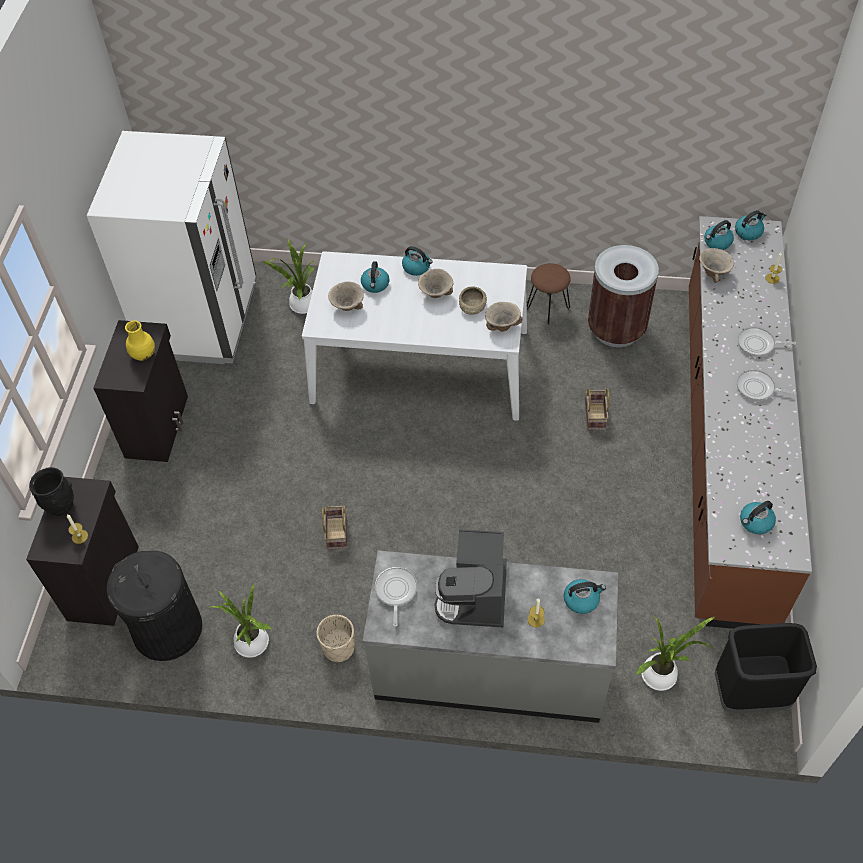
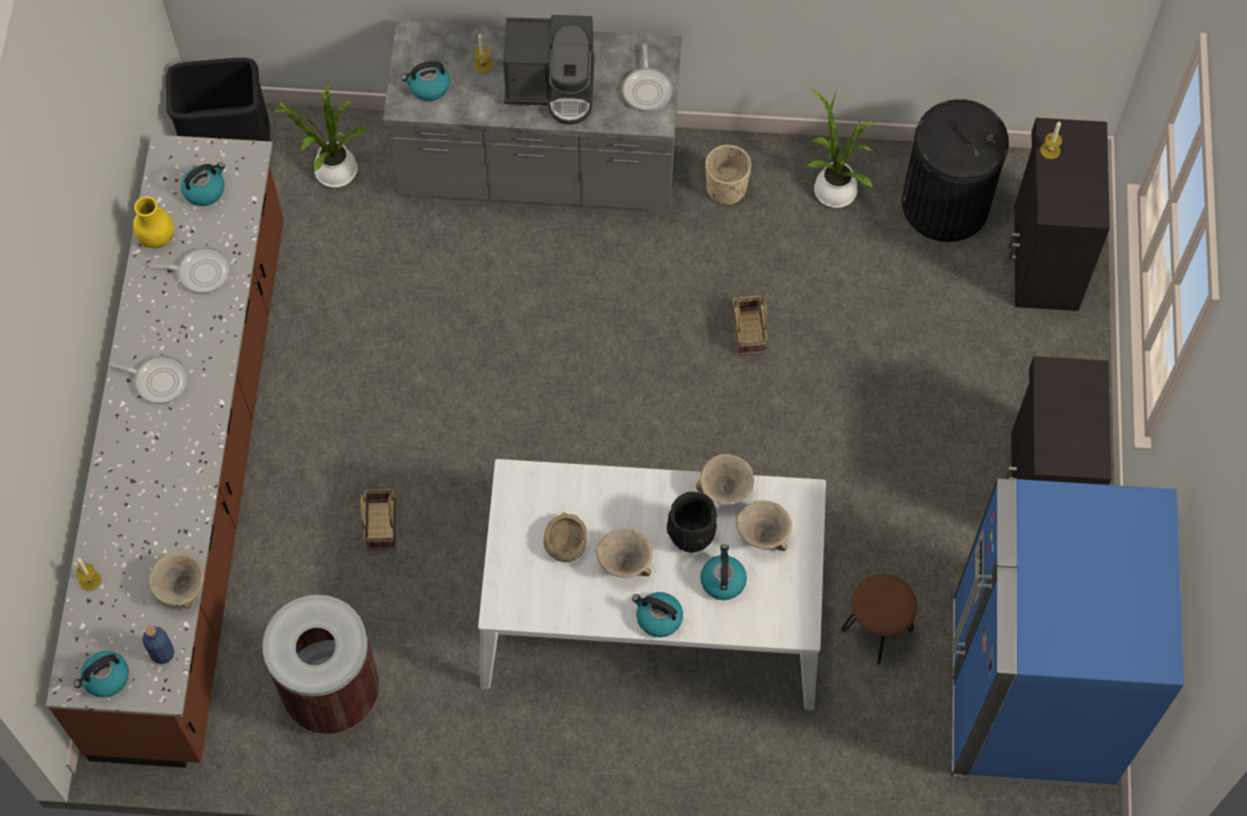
camera: 175 degrees right, 10 degrees up
black vase [29,467,74,516] -> black vase moved to [667,492,717,553]
white fridge [87,131,256,364] -> blue fridge [952,478,1184,789]
yellow vase [125,320,155,361] -> yellow vase moved to [133,196,174,248]
potted plant [262,238,314,314] -> none
coffee machine [435,529,507,627] -> coffee machine turned 90 degrees clockwise [503,15,595,125]
beige bowl [485,302,523,332] -> beige bowl moved to [696,454,754,505]
brown stool [527,263,571,325] -> brown stool moved to [841,574,917,665]
kettle [704,220,734,250] -> blue bottle [142,626,175,664]
frying pan [738,327,796,357] -> frying pan moved to [149,247,231,294]

